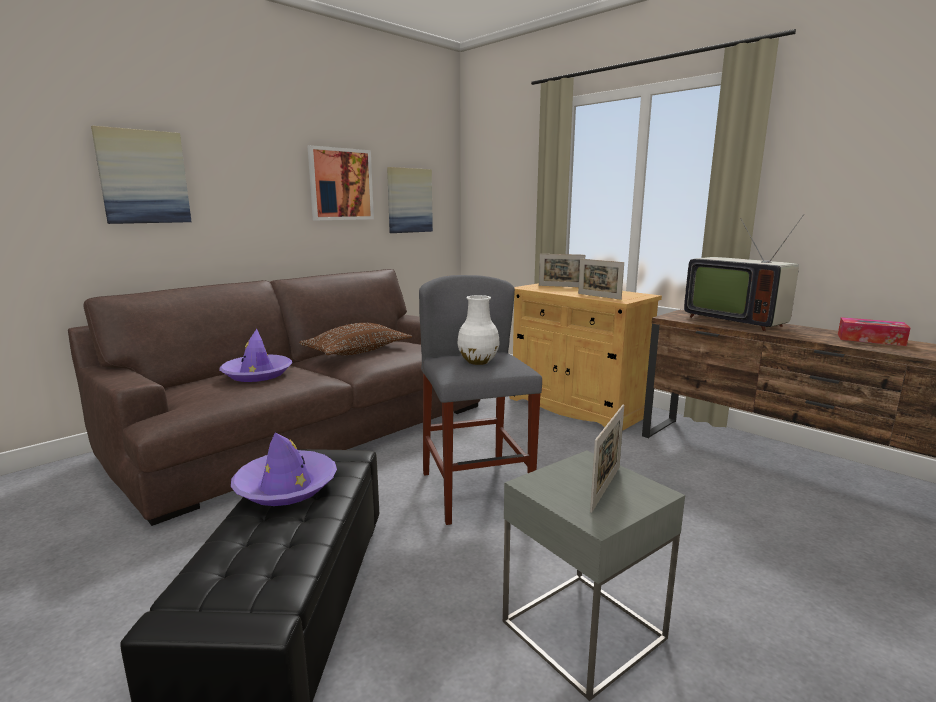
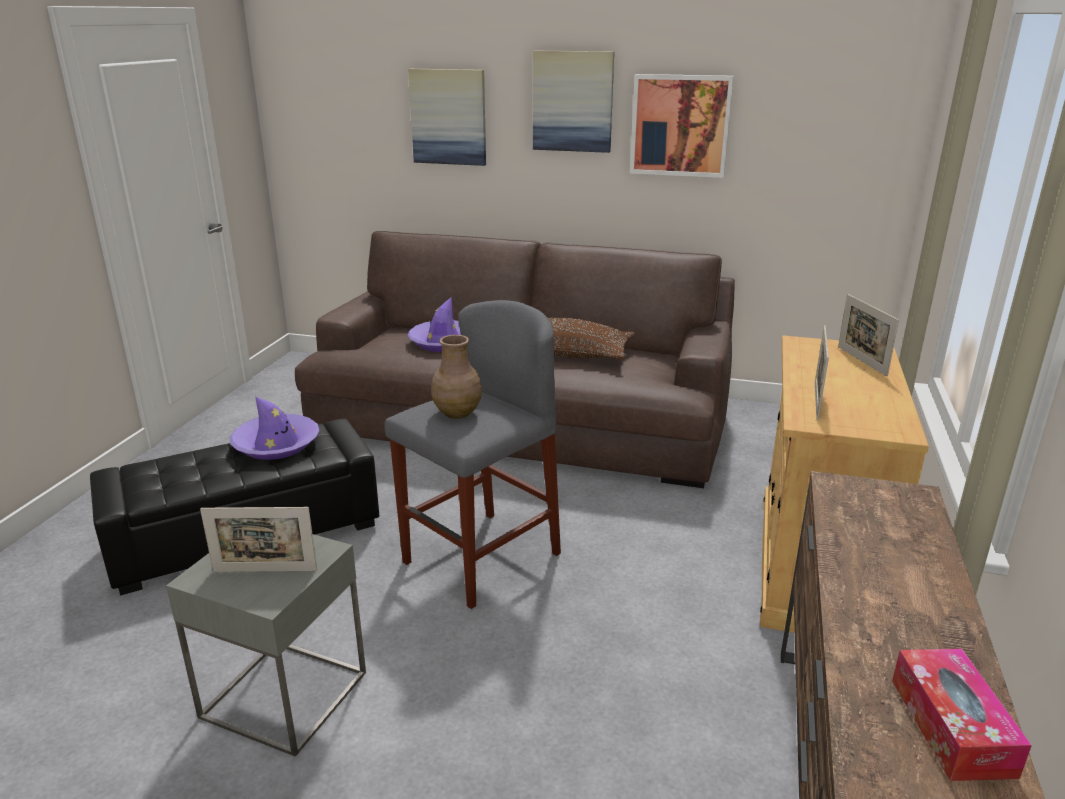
camera: 60 degrees right, 10 degrees up
picture [387,167,433,233] -> picture moved to [533,51,614,153]
white vase [457,295,500,365] -> brown vase [431,335,482,419]
television [684,214,804,331] -> none

